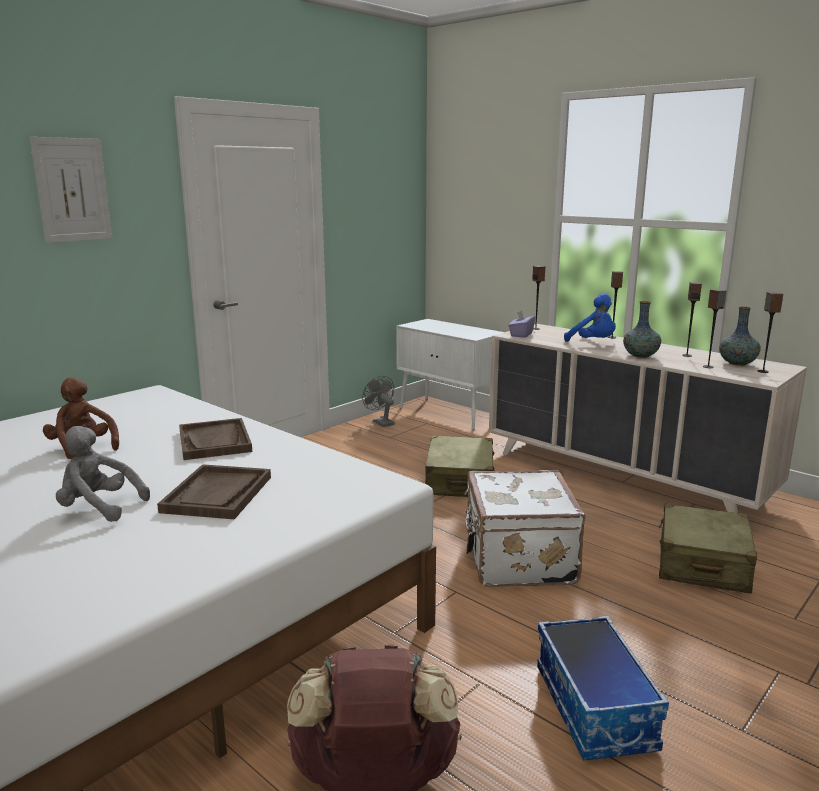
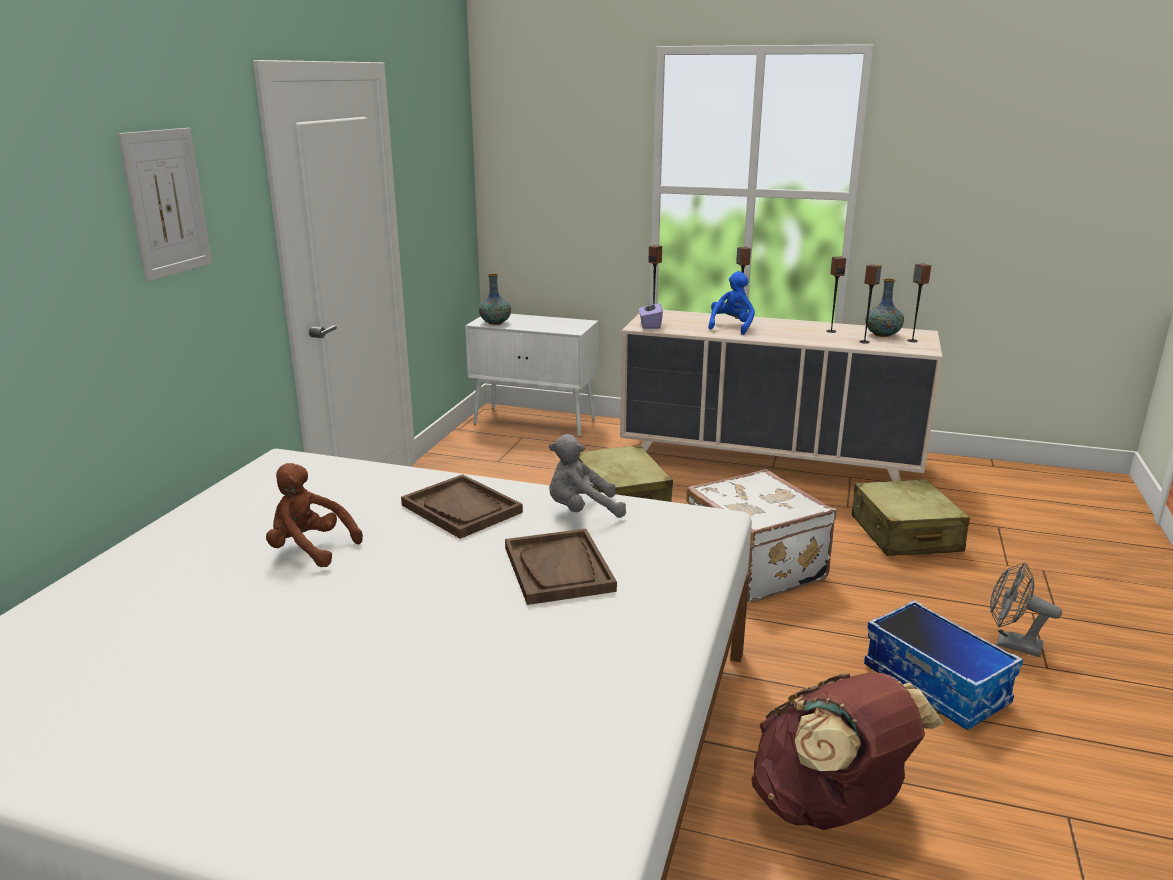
camera: 25 degrees left, 5 degrees up
grey plush toy [56,426,150,522] -> grey plush toy moved to [549,434,626,518]
grey fan [362,376,395,427] -> grey fan moved to [990,562,1062,657]
blue plush toy [564,294,616,342] -> blue plush toy turned 90 degrees counterclockwise [708,271,755,335]
vase [623,301,661,358] -> vase moved to [479,274,511,325]

